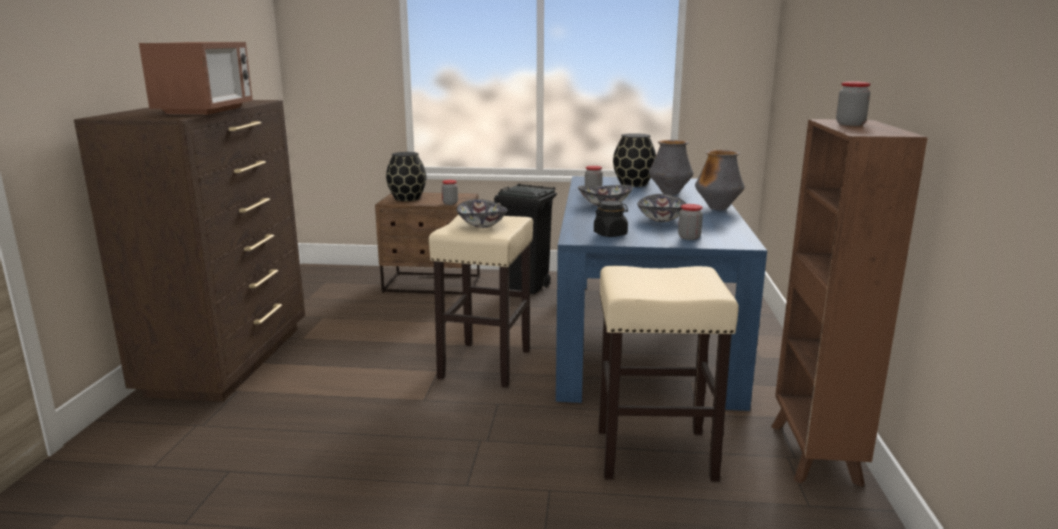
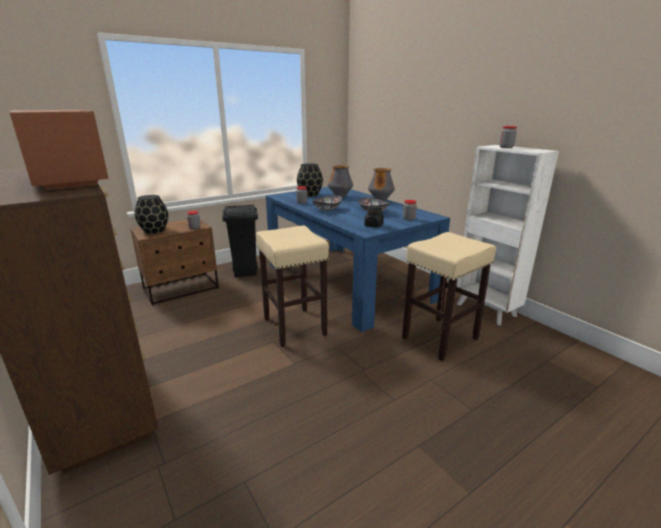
camera: 40 degrees left, 5 degrees up
bowl [456,199,508,228] -> none
brown bookcase [771,119,928,487] -> white bookcase [457,145,559,325]

